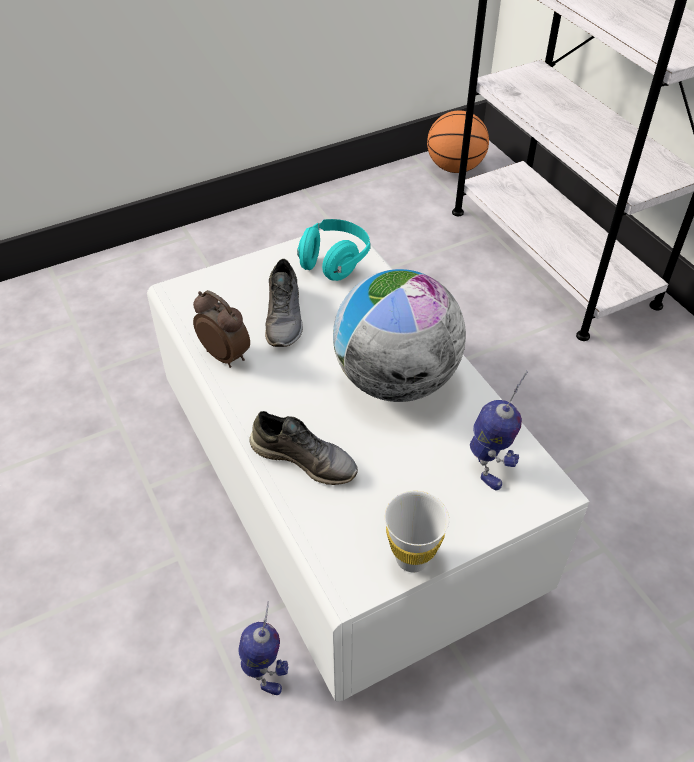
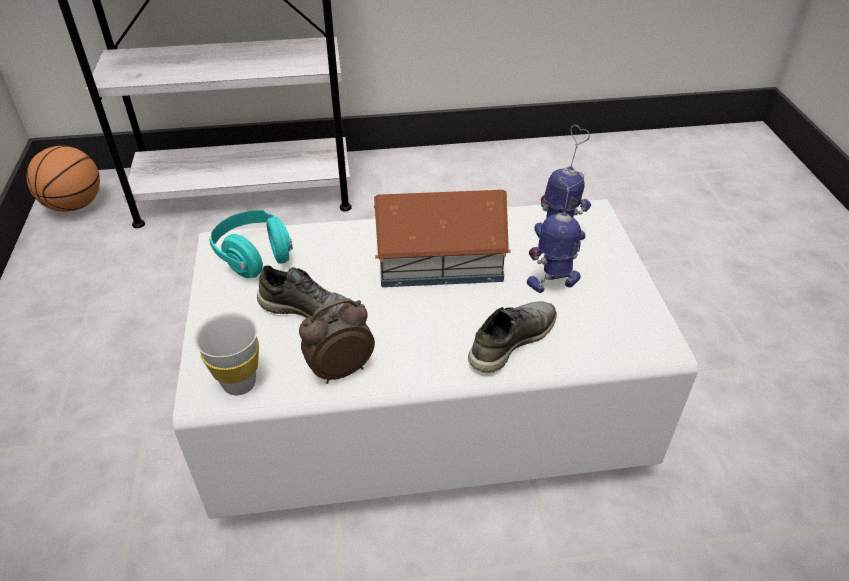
camera: 70 degrees left, 5 degrees down
toy robot [238,601,288,695] -> toy robot moved to [527,169,584,293]
globe [333,269,466,402] -> toy house [374,190,511,287]
white cup [385,491,449,572] -> white cup moved to [194,312,259,395]

